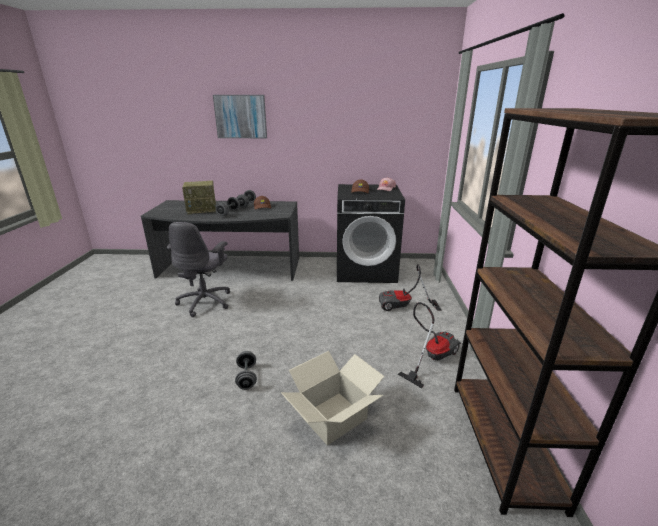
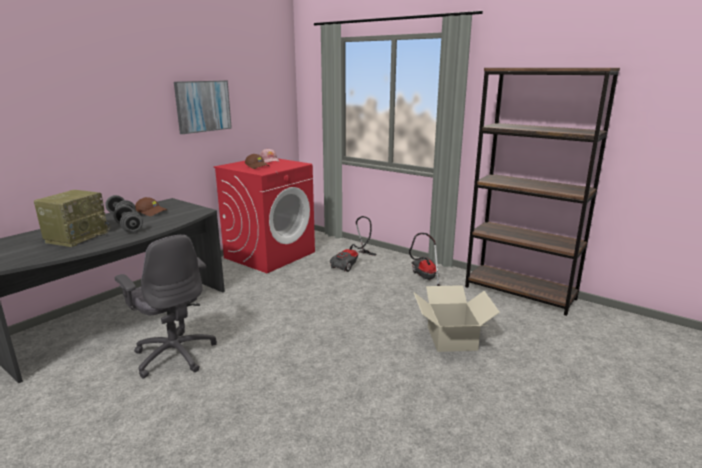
camera: 55 degrees left, 5 degrees down
picture [213,95,267,138] -> picture moved to [174,80,232,134]
grey dumbbell [235,351,257,390] -> none
black washing machine [337,184,405,283] -> red washing machine [214,159,315,273]

